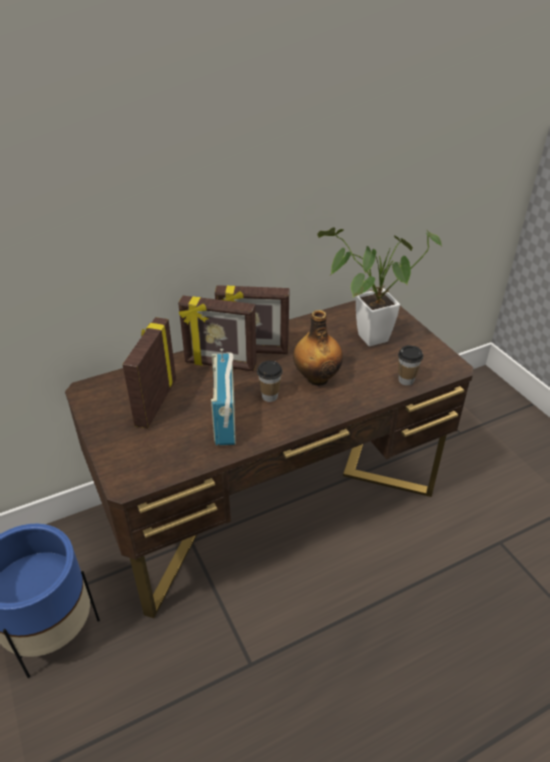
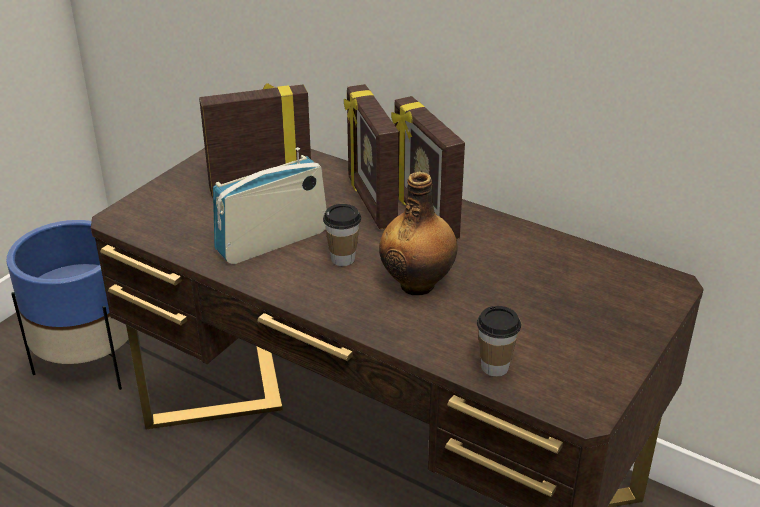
camera: 60 degrees right, 5 degrees down
potted plant [317,227,443,346] -> none

